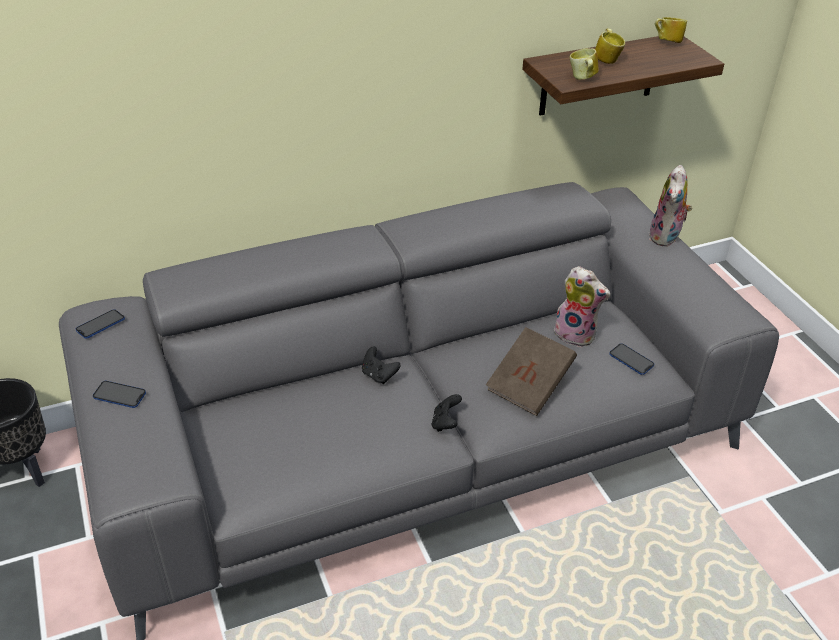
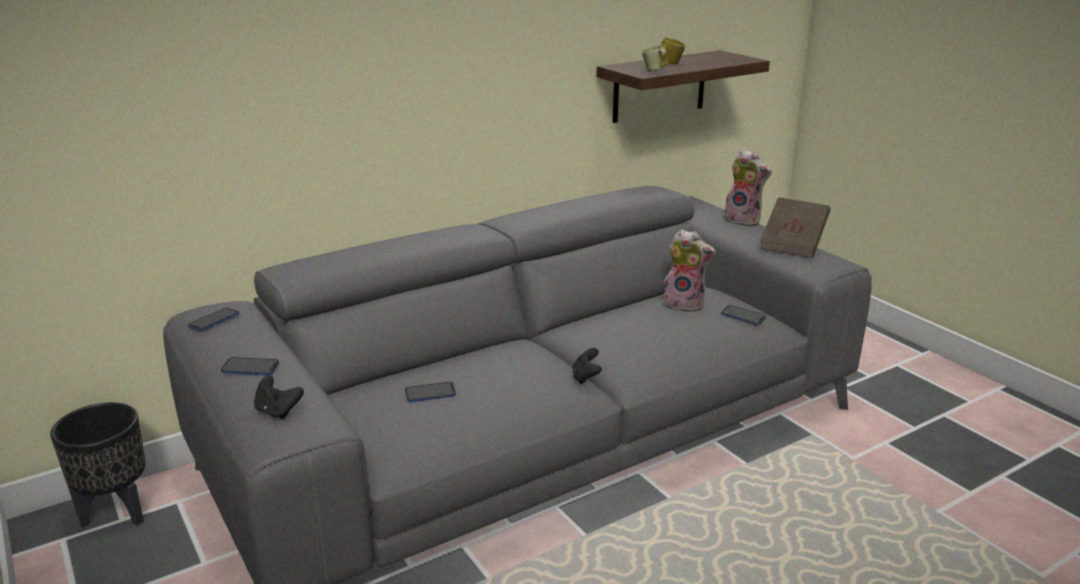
camera: 10 degrees left, 15 degrees down
black game controller [362,346,401,384] -> black game controller moved to [254,375,304,419]
brown book [486,327,577,416] -> brown book moved to [760,197,830,258]
plush toy [649,165,692,247] -> plush toy turned 60 degrees counterclockwise [724,149,772,227]
mug [655,17,687,43] -> none
none -> phone [405,381,456,402]

